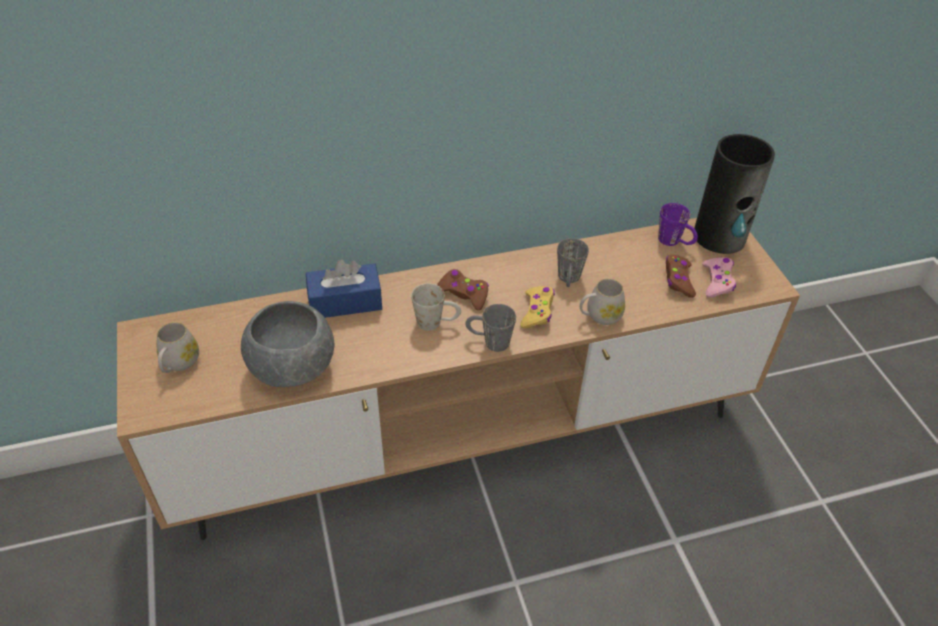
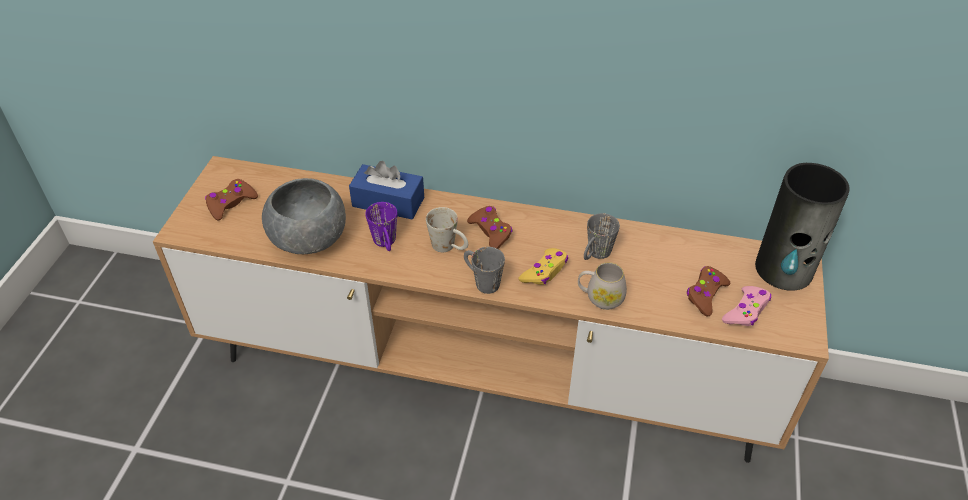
camera: 30 degrees right, 0 degrees up
white mug [156,322,199,373] -> brown game controller [205,179,258,220]
purple mug [658,203,698,246] -> purple mug moved to [365,202,397,251]

